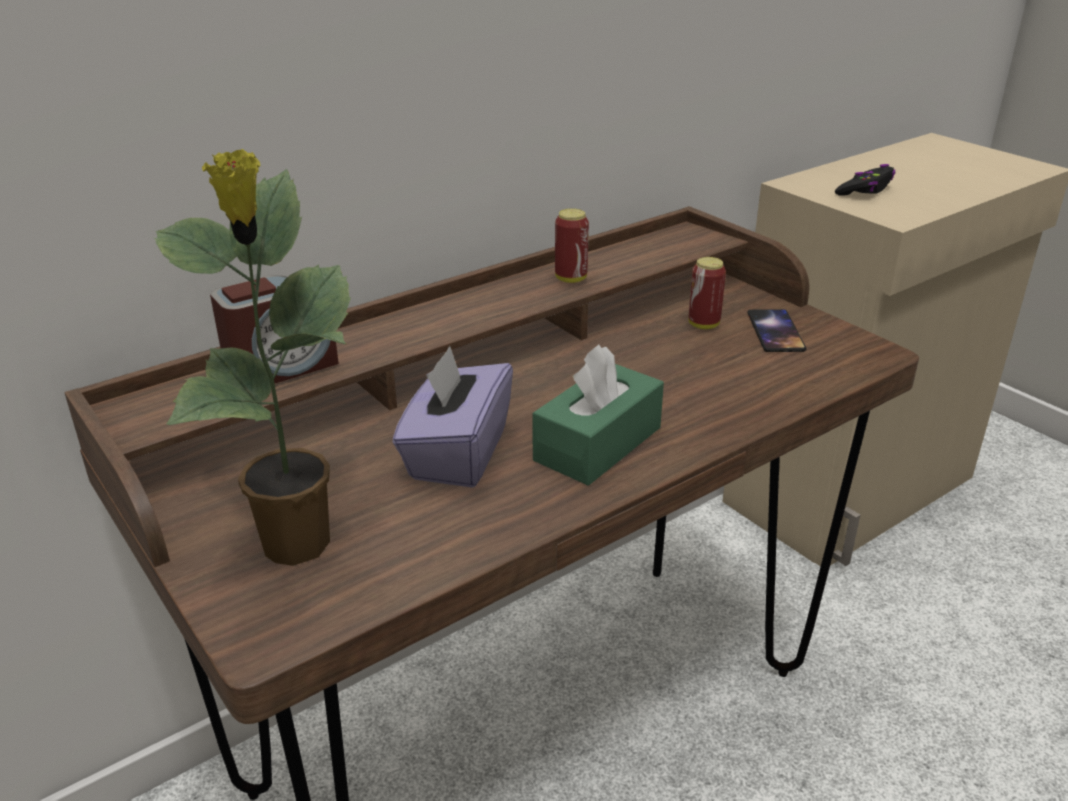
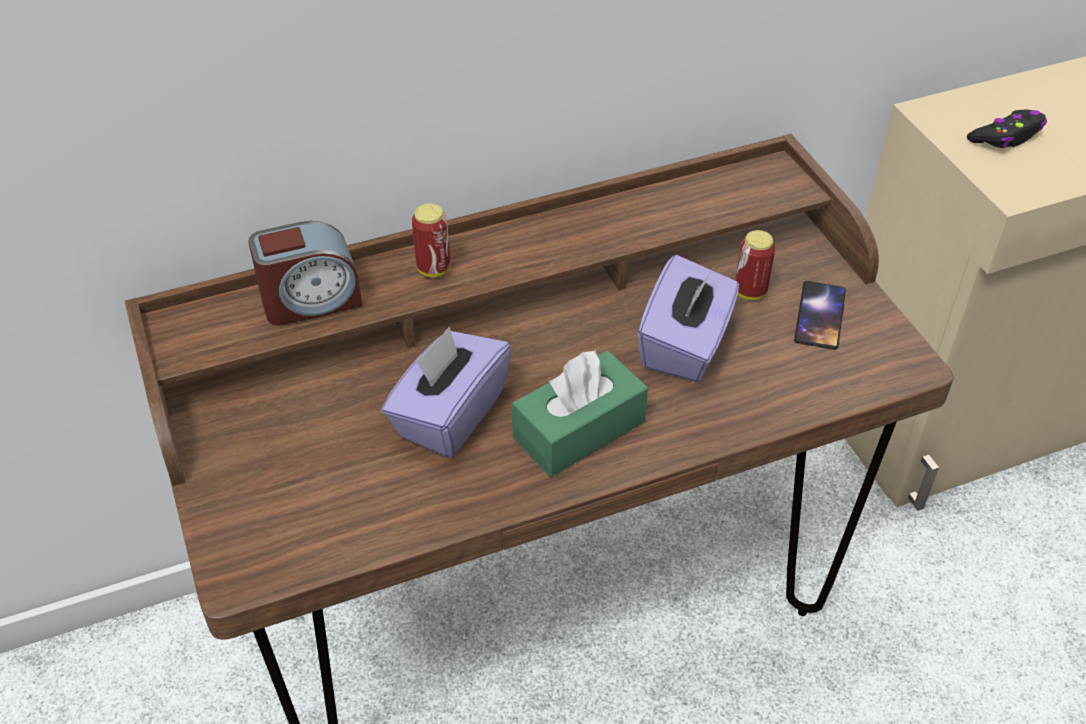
camera: 15 degrees right, 15 degrees up
potted plant [154,149,351,566] -> none
can [555,208,589,283] -> can moved to [412,203,450,277]
none -> purple tissue box [637,255,739,382]

